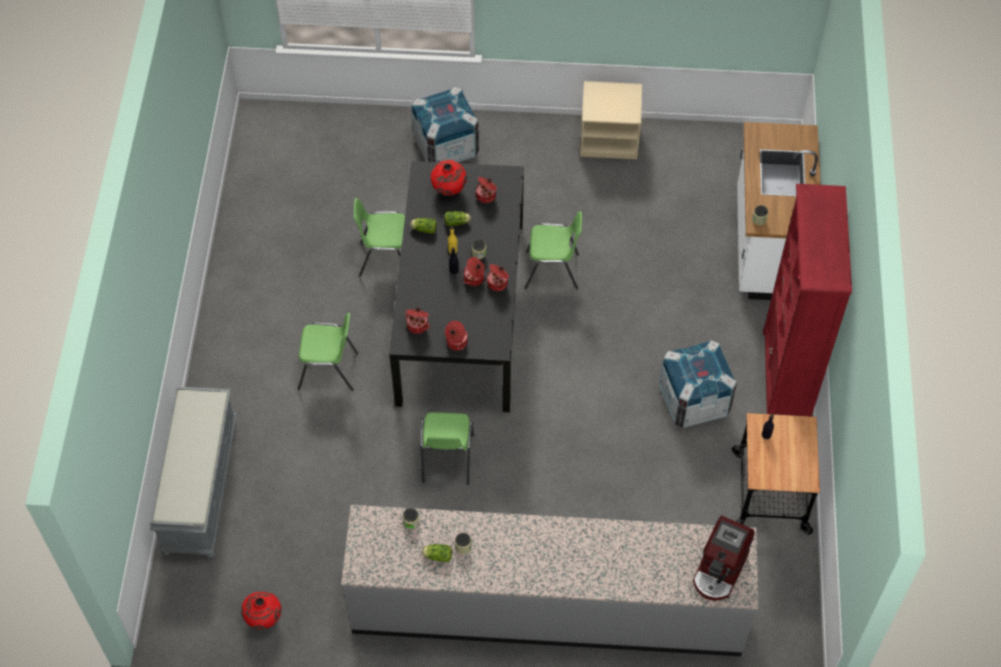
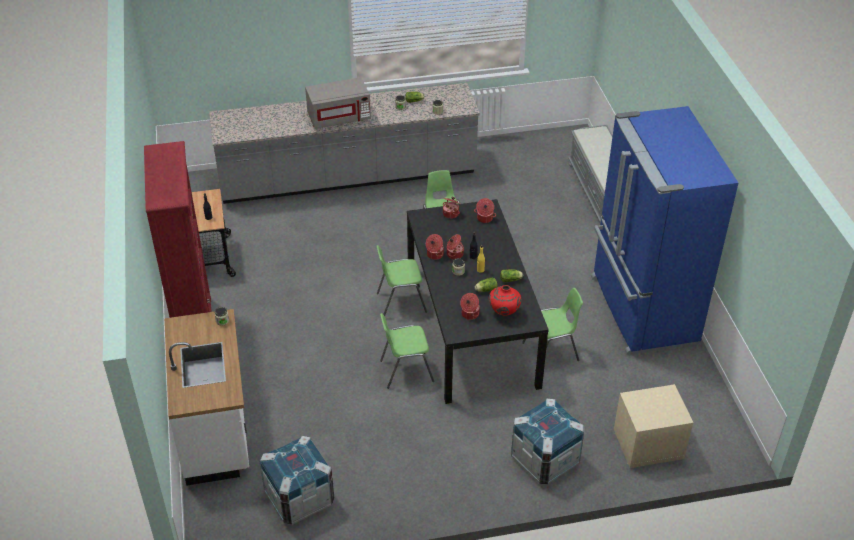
camera: 165 degrees right, 15 degrees down
red vase [241,592,281,629] -> none
green chair [298,313,358,391] -> green chair moved to [377,245,427,316]
beige nightstand [580,81,642,160] -> beige nightstand moved to [614,384,693,468]
crate [659,340,737,428] -> crate moved to [260,436,334,525]
coffee machine [693,516,755,601] -> none
none -> grey microwave [305,77,371,129]
none -> blue fridge [591,106,738,355]

